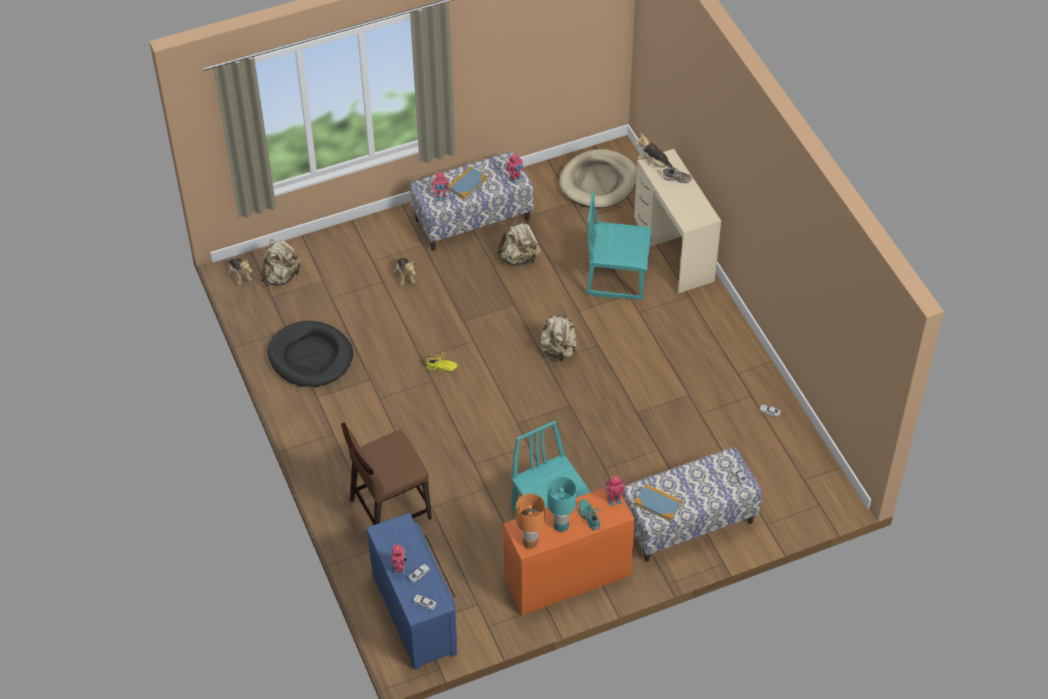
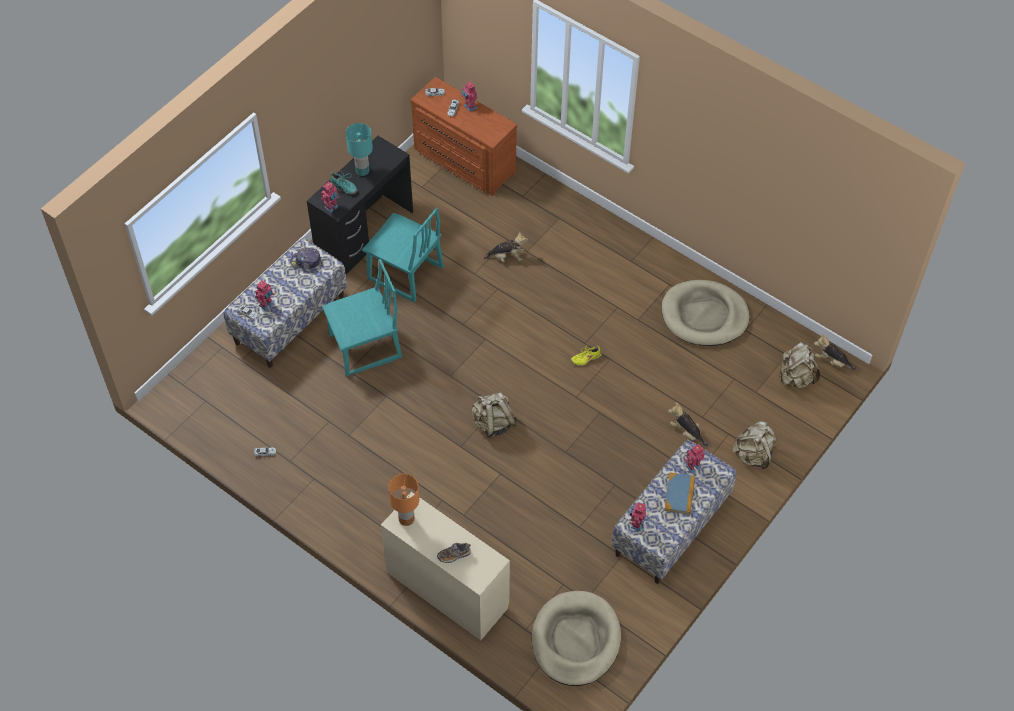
camera: 150 degrees right, 5 degrees up
black dog bed [268,321,353,387] -> beige dog bed [661,280,750,346]
brown chair [341,422,432,525] -> none
blue dresser [366,513,457,670] -> brown dresser [410,77,517,196]
beige backpack [497,219,541,266] -> beige backpack moved to [732,421,777,469]
orange desk [503,487,635,615] -> black desk [307,136,413,274]
orange table lamp [516,493,545,549] -> orange table lamp moved to [389,474,419,526]
turquoise chair [586,192,652,300] -> turquoise chair moved to [322,259,402,376]
book [634,484,682,522] -> cap [290,248,321,269]
plush toy [635,133,674,169] -> plush toy moved to [484,231,528,262]
none -> toy robot [255,280,274,310]

